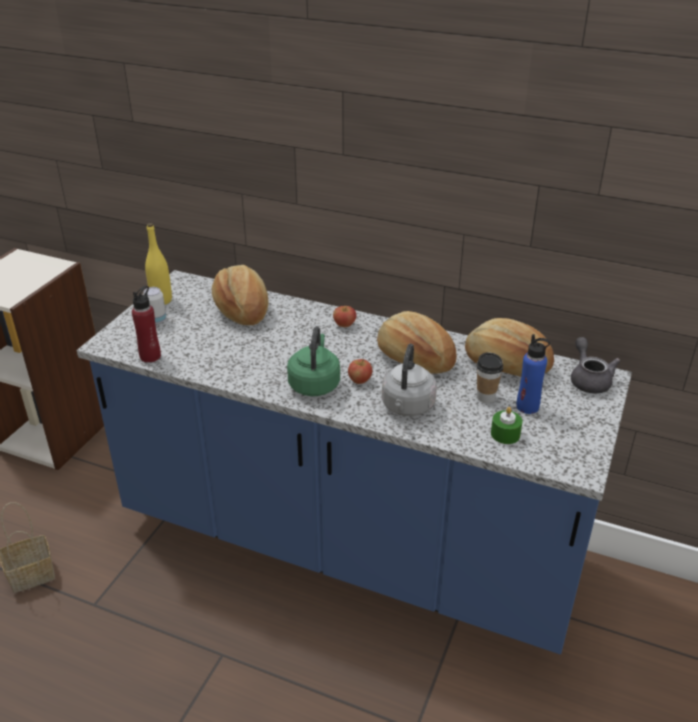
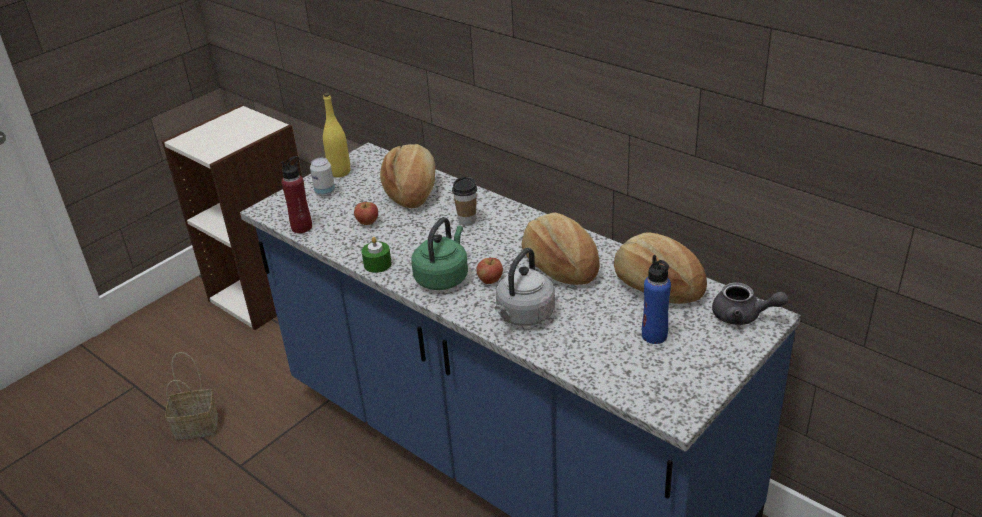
camera: 20 degrees right, 0 degrees up
apple [333,306,356,327] -> apple moved to [354,202,378,225]
cup [476,352,503,403] -> cup moved to [452,177,477,226]
green candle [491,407,523,444] -> green candle moved to [362,237,392,273]
grey teapot [571,337,620,394] -> grey teapot turned 105 degrees clockwise [712,282,788,325]

